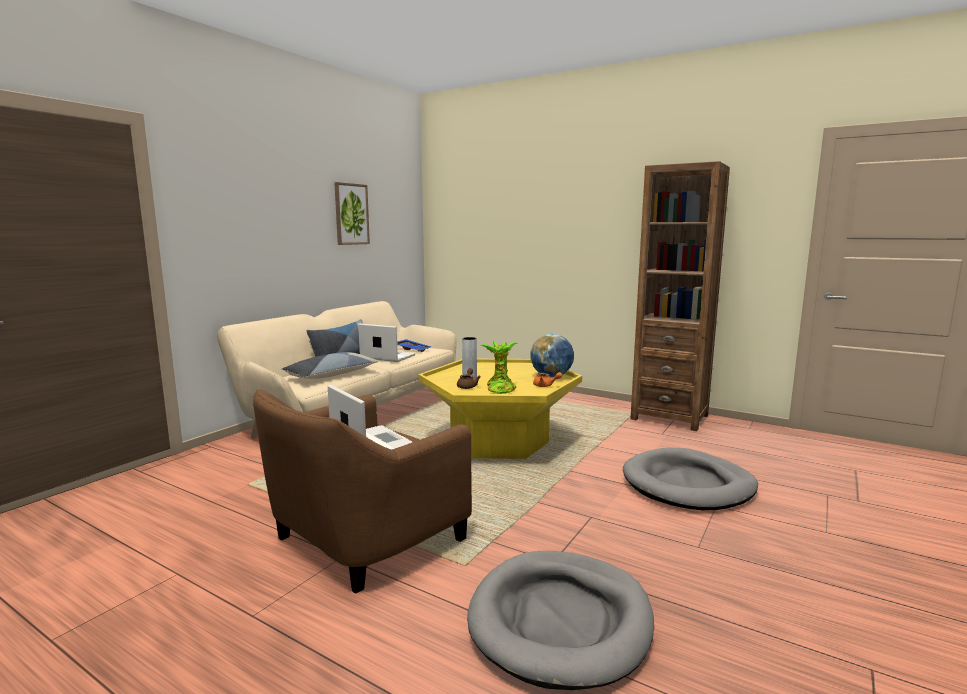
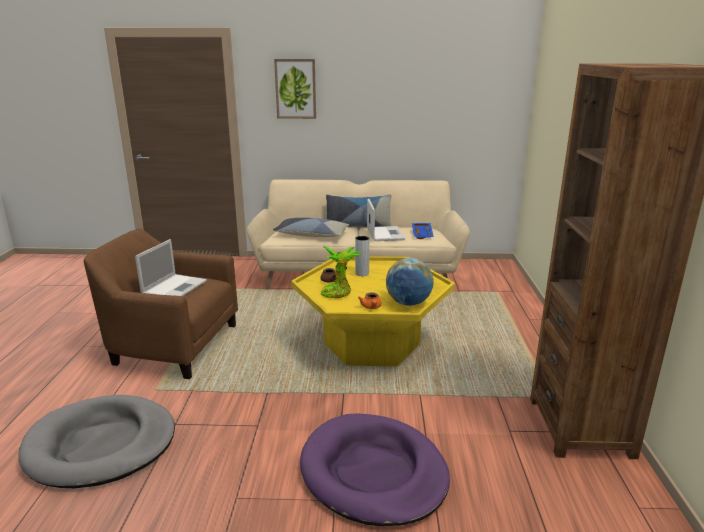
camera: 60 degrees right, 10 degrees up
picture [334,182,370,245] -> picture moved to [274,59,316,119]
grey dog bed [623,448,758,510] -> purple dog bed [300,413,450,526]

